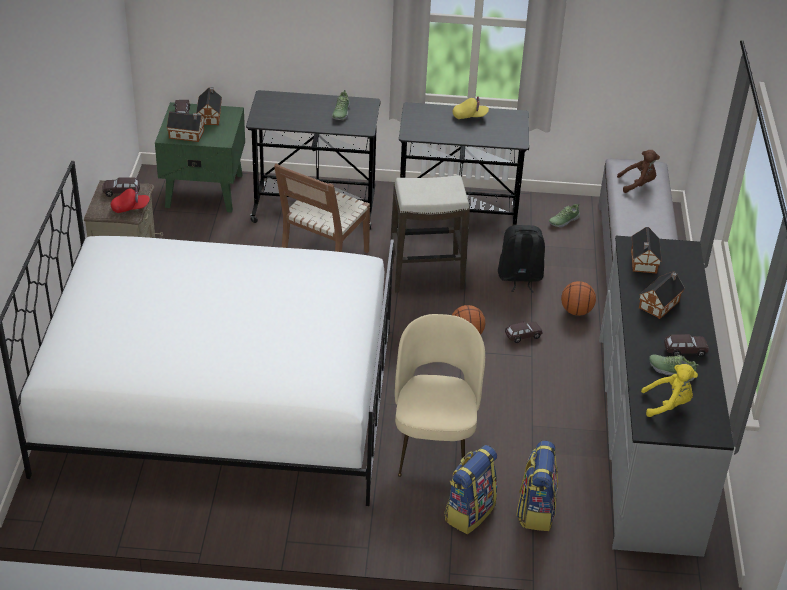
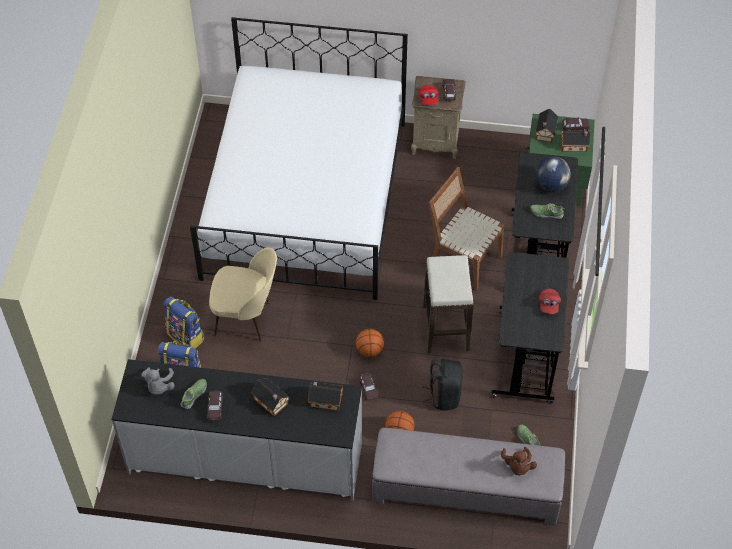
camera: 95 degrees right, 15 degrees up
yellow cap [453,96,489,119] -> red cap [539,288,561,314]
yellow plush toy [641,364,698,417] -> grey plush toy [141,367,175,395]
none -> globe [535,156,571,192]

